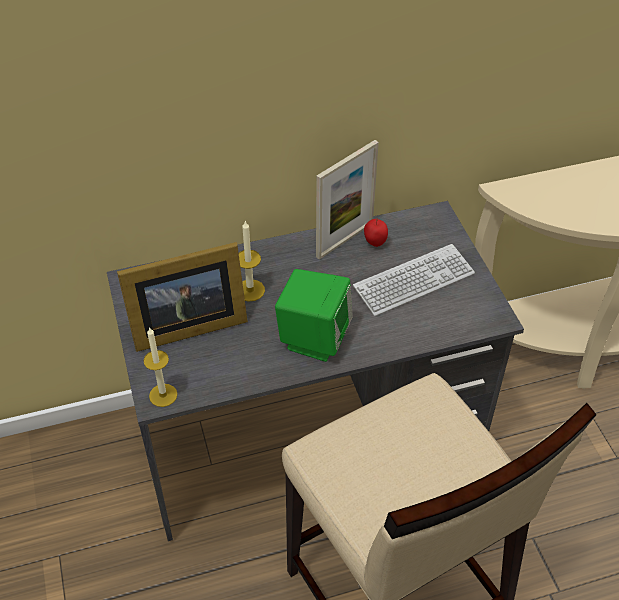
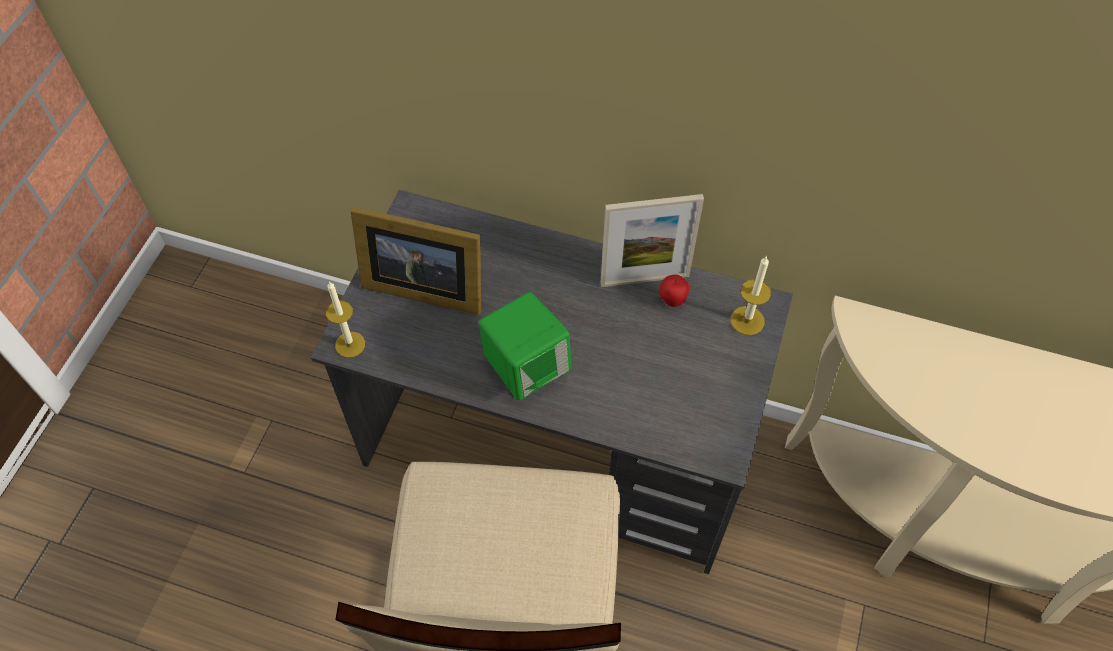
camera: 35 degrees right, 10 degrees up
candle [239,221,265,302] -> candle moved to [731,256,771,335]
keyboard [353,244,475,316] -> none

